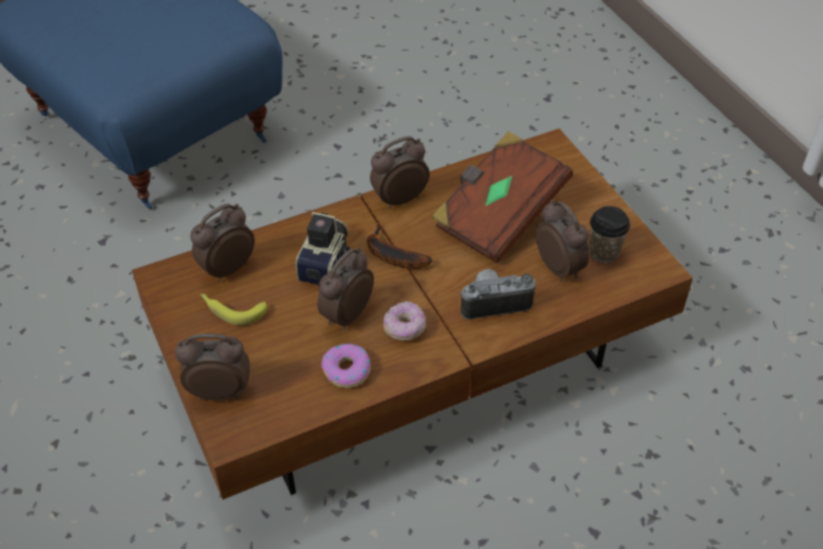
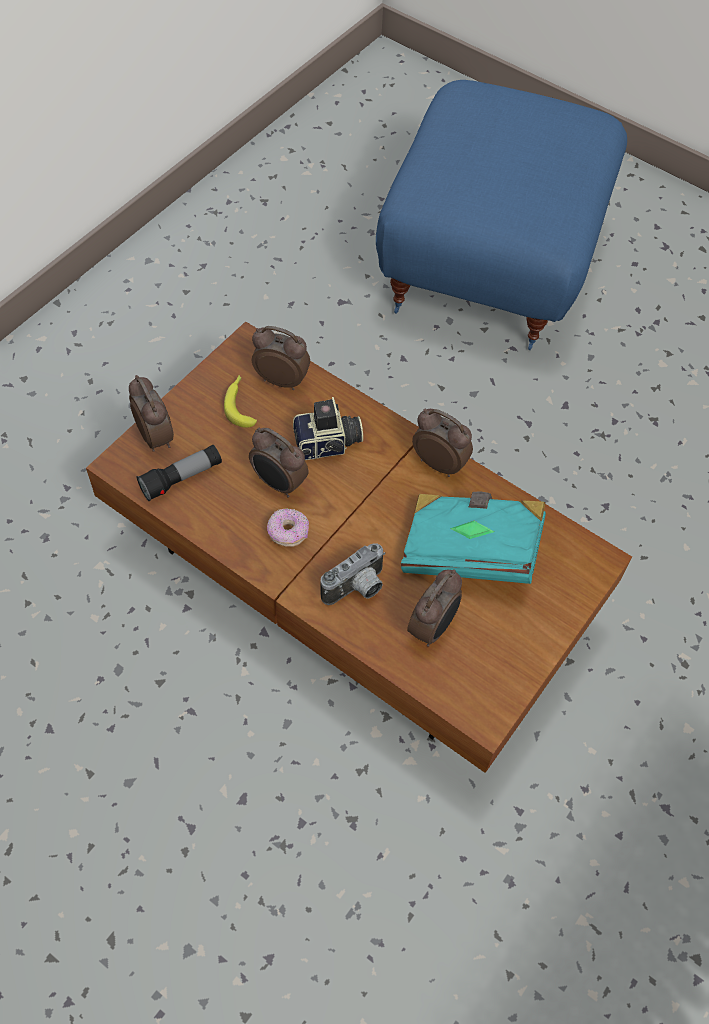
camera: 60 degrees right, 10 degrees up
alarm clock [317,247,374,330] -> alarm clock turned 150 degrees counterclockwise [249,428,308,497]
donut [321,343,371,388] -> none
banana [367,223,432,269] -> none
brown book [431,131,573,263] -> turquoise book [401,492,546,584]
camera [460,269,535,319] -> camera turned 90 degrees clockwise [320,543,386,605]
cup [589,206,630,263] -> none
none -> flashlight [137,445,222,501]

